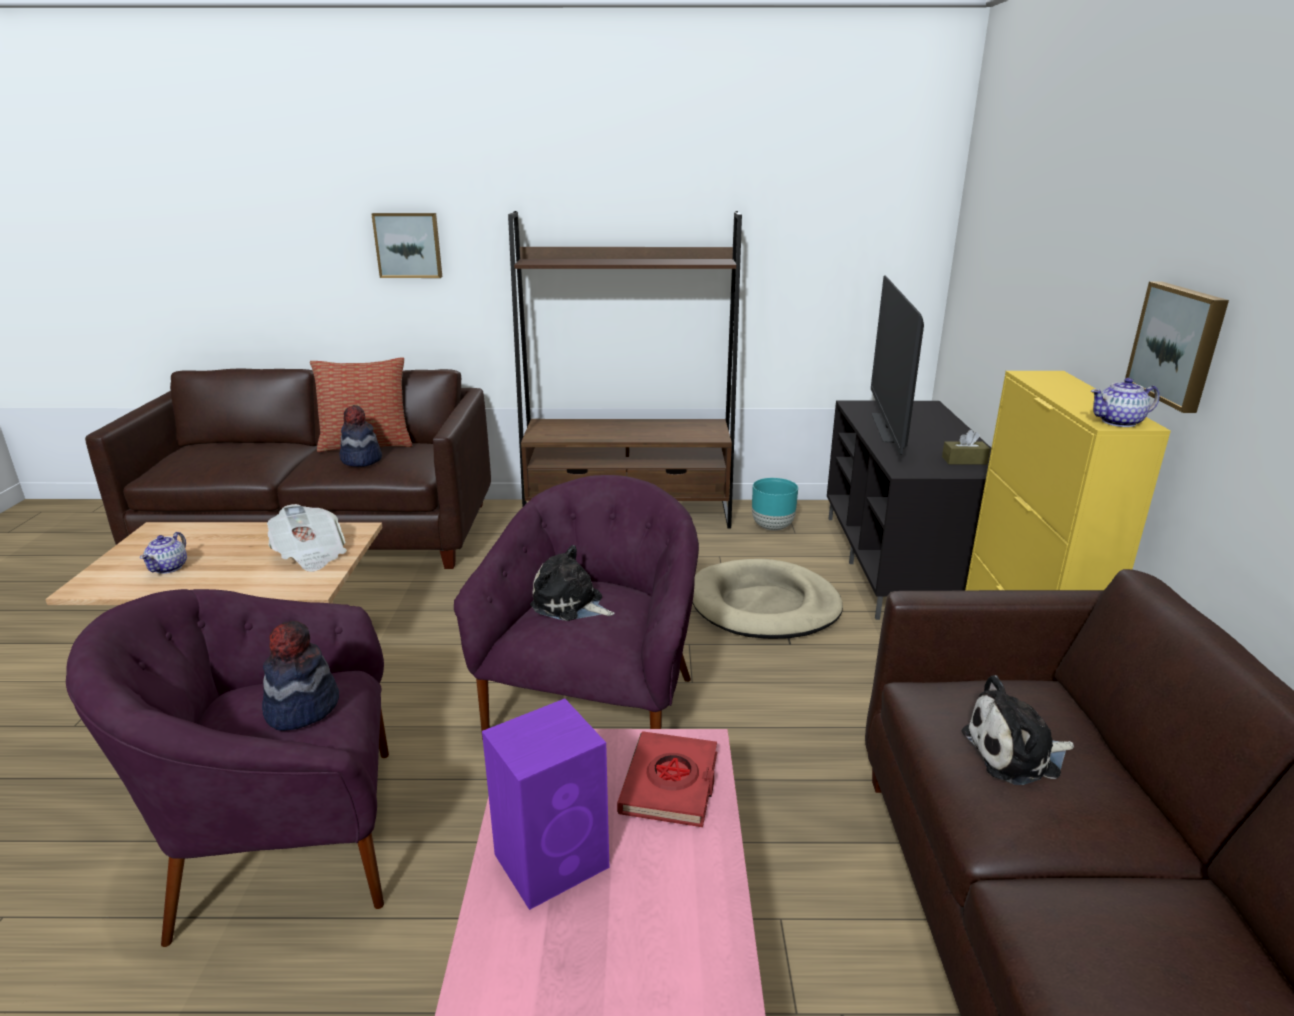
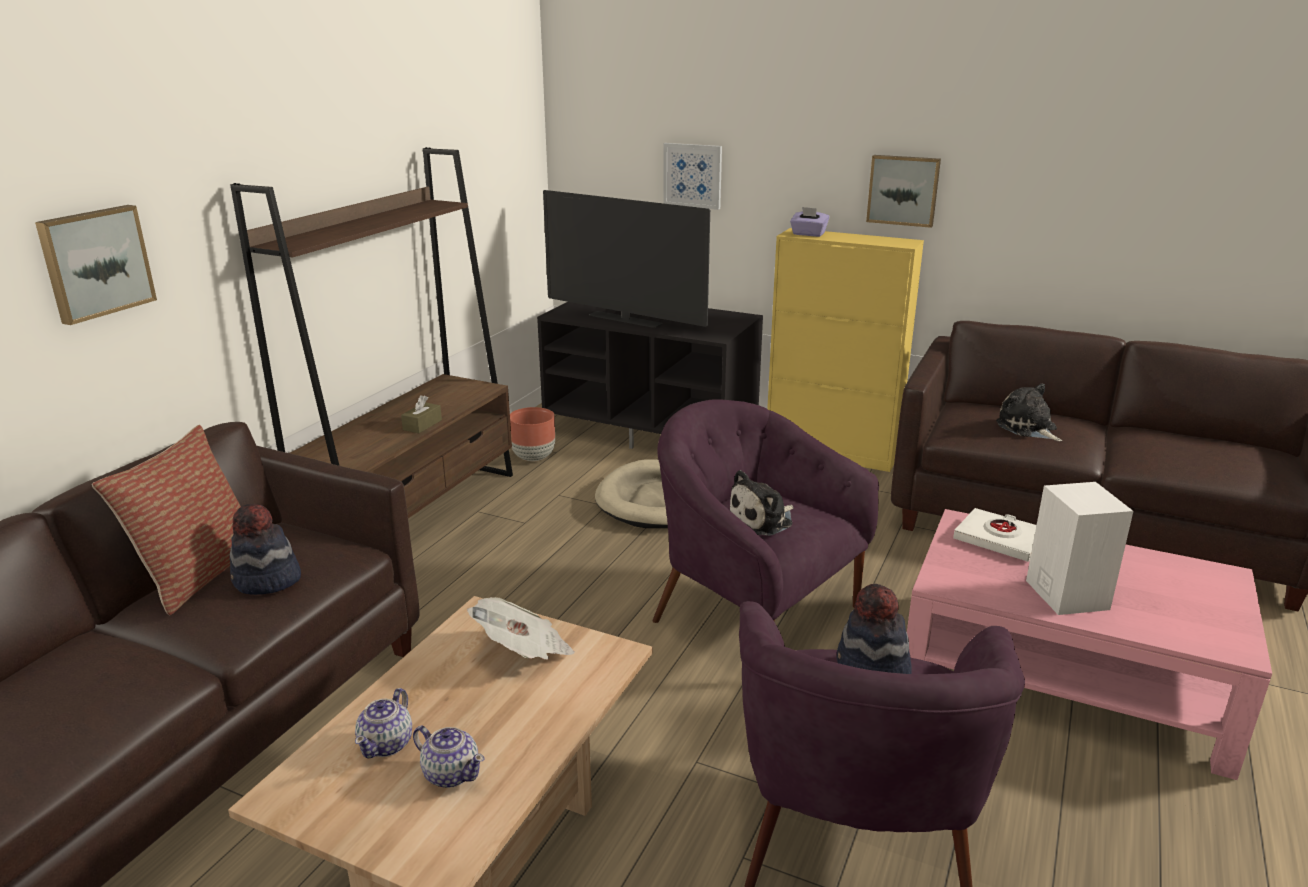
camera: 65 degrees left, 0 degrees up
purple speaker [482,699,609,910] -> white speaker [1026,482,1133,615]
red book [617,731,717,827] -> white book [953,508,1036,562]
turquoise planter [752,478,798,531] -> brown planter [510,407,555,461]
brown tissue box [942,430,990,465] -> brown tissue box moved to [401,395,442,433]
plush toy [961,675,1074,785] -> plush toy turned 135 degrees clockwise [996,384,1062,441]
teapot [1091,378,1160,427] -> teapot moved to [355,688,412,758]
none -> picture [663,143,722,210]
none -> purple tissue box [790,207,829,237]

